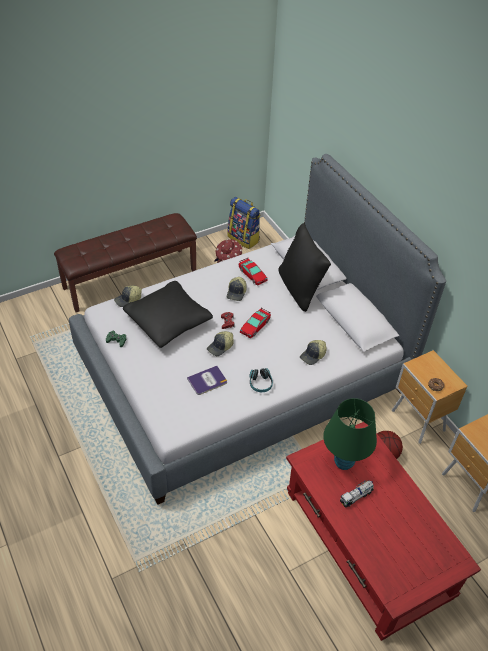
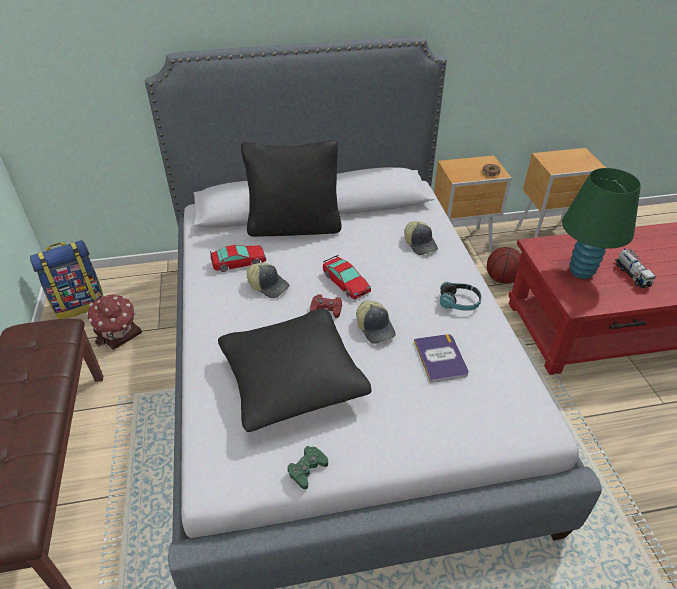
camera: 70 degrees left, 5 degrees down
cap [114,285,142,307] -> none

